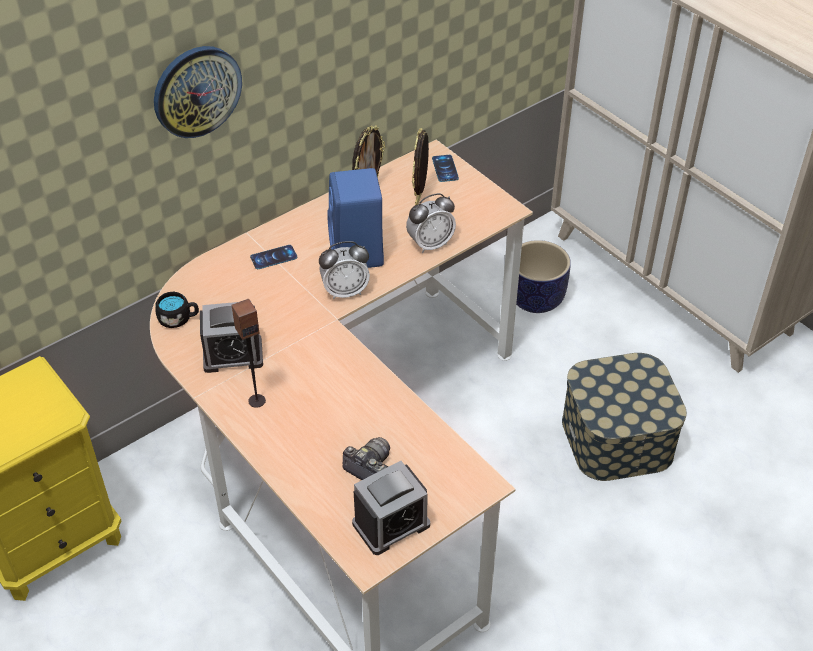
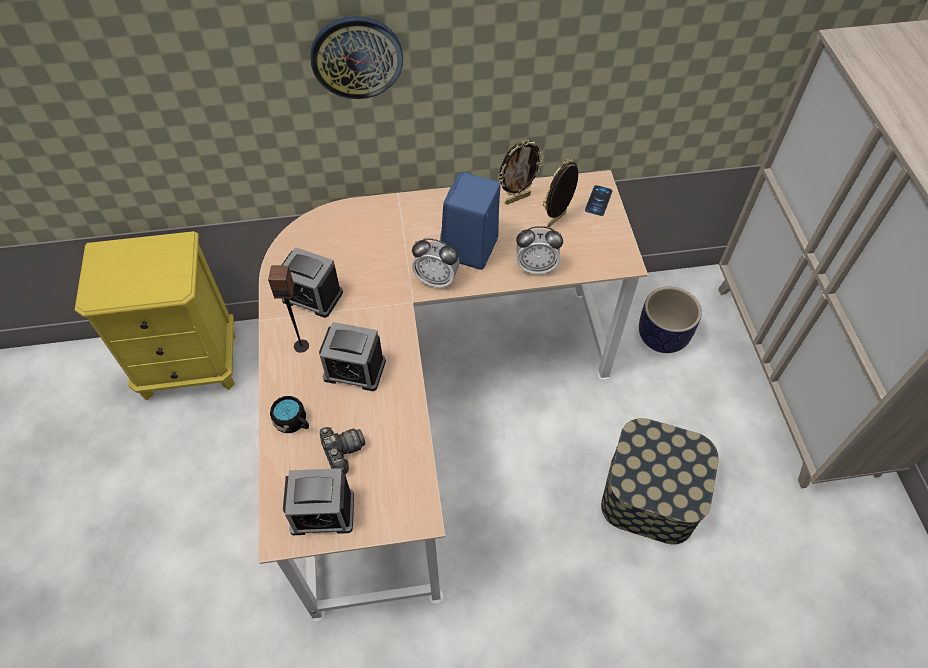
camera: 30 degrees right, 10 degrees up
black mug [155,292,199,328] -> black mug moved to [270,396,309,433]
phone [250,245,297,269] -> none
none -> alarm clock [319,322,386,391]

